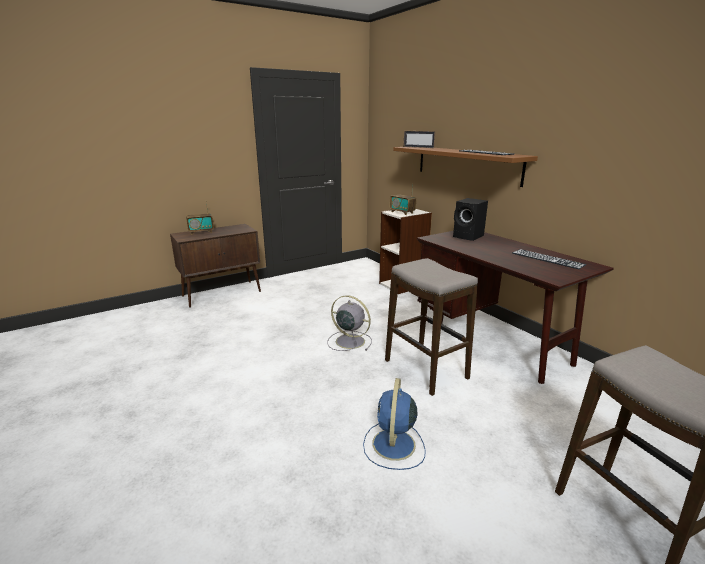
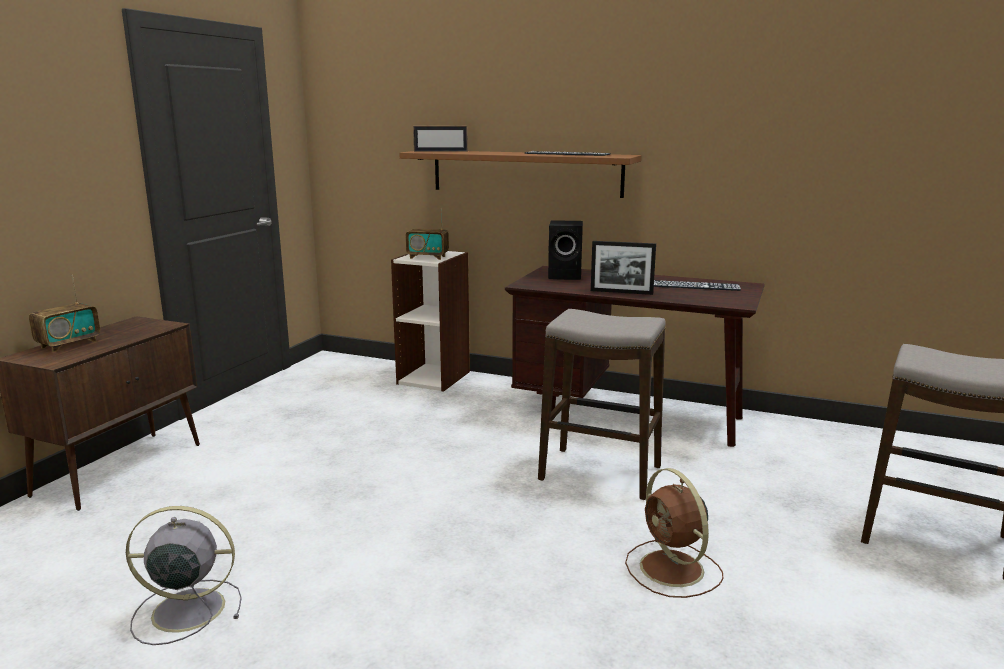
camera: 35 degrees left, 5 degrees down
grey fan [327,295,372,351] -> grey fan moved to [126,506,242,645]
blue fan [363,378,426,470] -> brown fan [625,468,723,598]
none -> picture frame [591,241,656,295]

